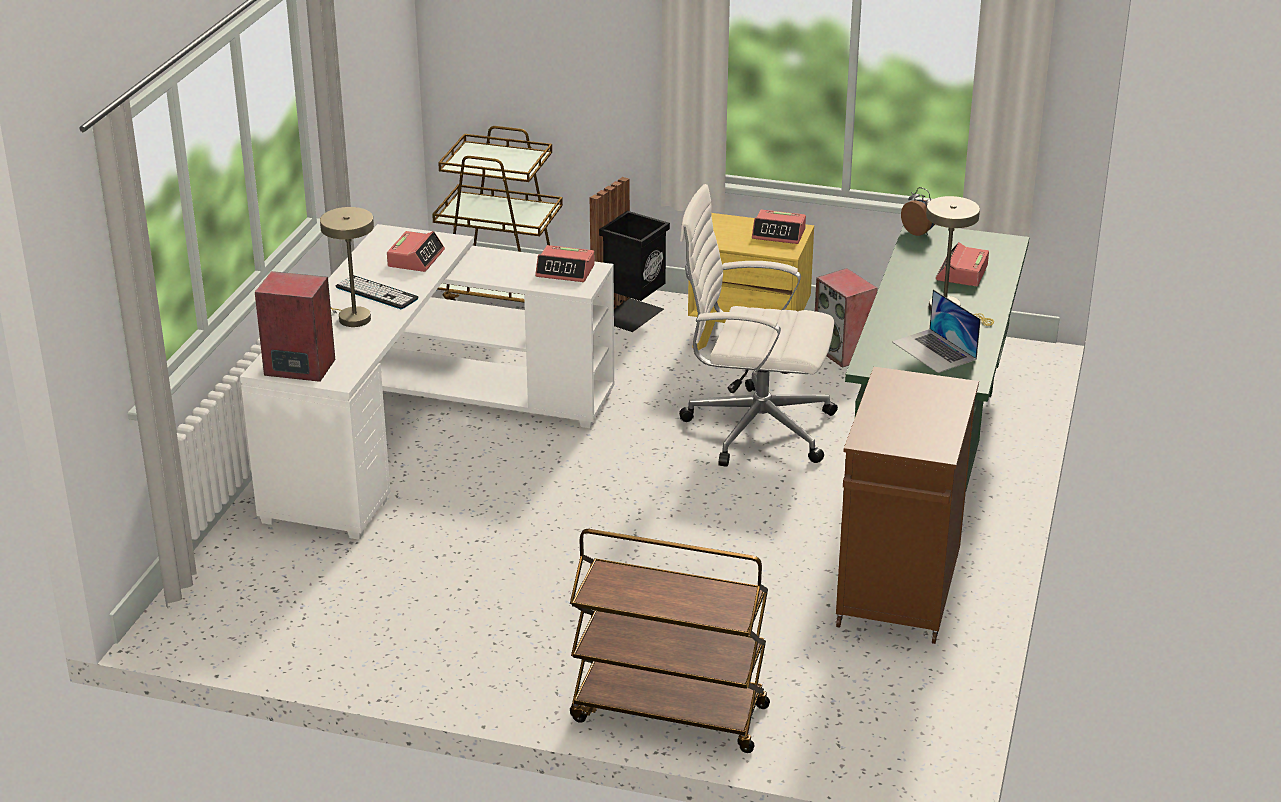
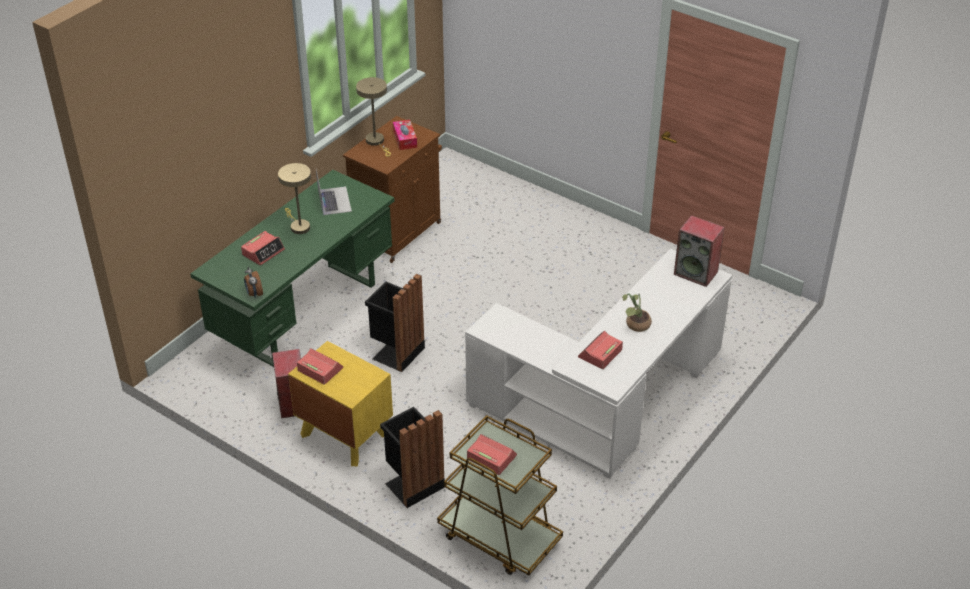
camera: 160 degrees left, 10 degrees up
beige table lamp [320,207,374,327] -> beige table lamp moved to [356,77,391,157]
keyboard [336,275,419,309] -> potted plant [622,293,652,332]
alarm clock [535,245,595,282] -> alarm clock moved to [467,434,517,475]
brown cart [570,529,770,753] -> none
white office chair [679,184,838,467] -> black trash can [365,274,425,372]
none -> tissue box [393,120,417,150]

